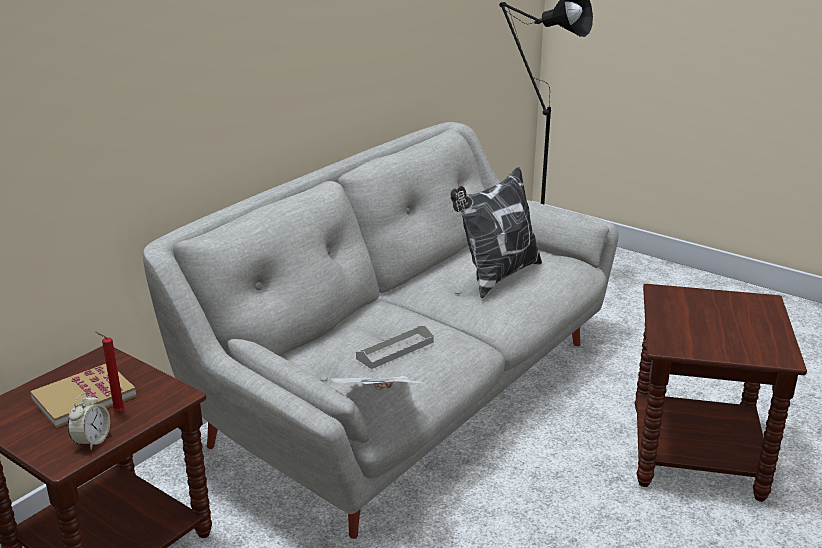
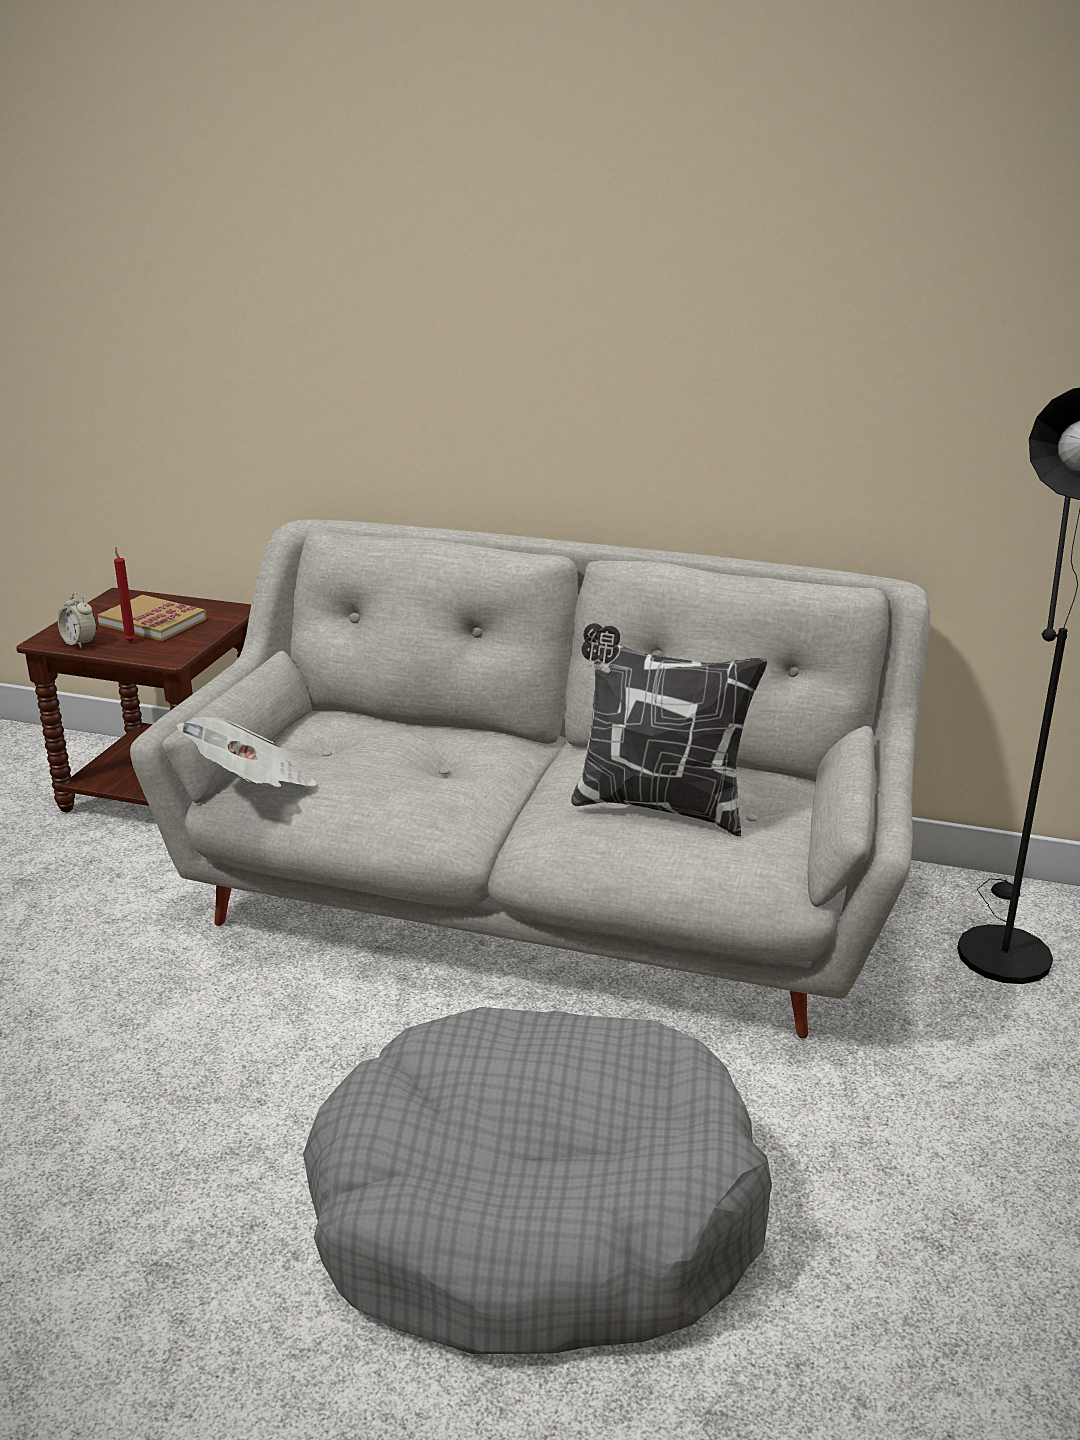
camera: 70 degrees right, 0 degrees up
alarm clock [68,393,110,450] -> alarm clock turned 45 degrees clockwise [58,593,97,649]
grey tray [356,326,434,369] -> none
brown side table [634,284,807,502] -> grey dog bed [303,1007,772,1354]

